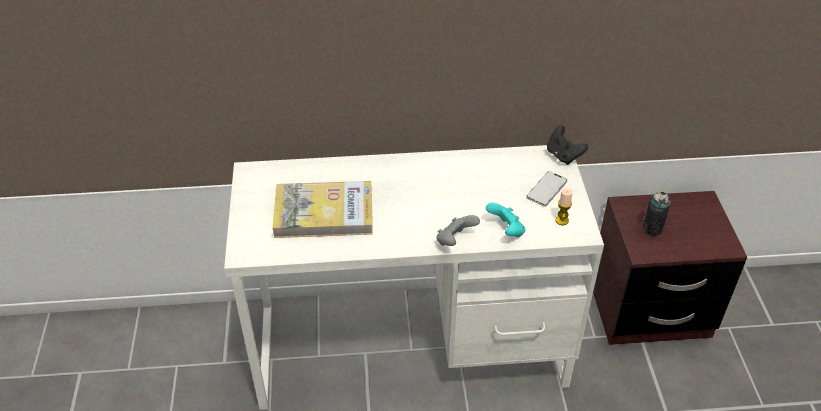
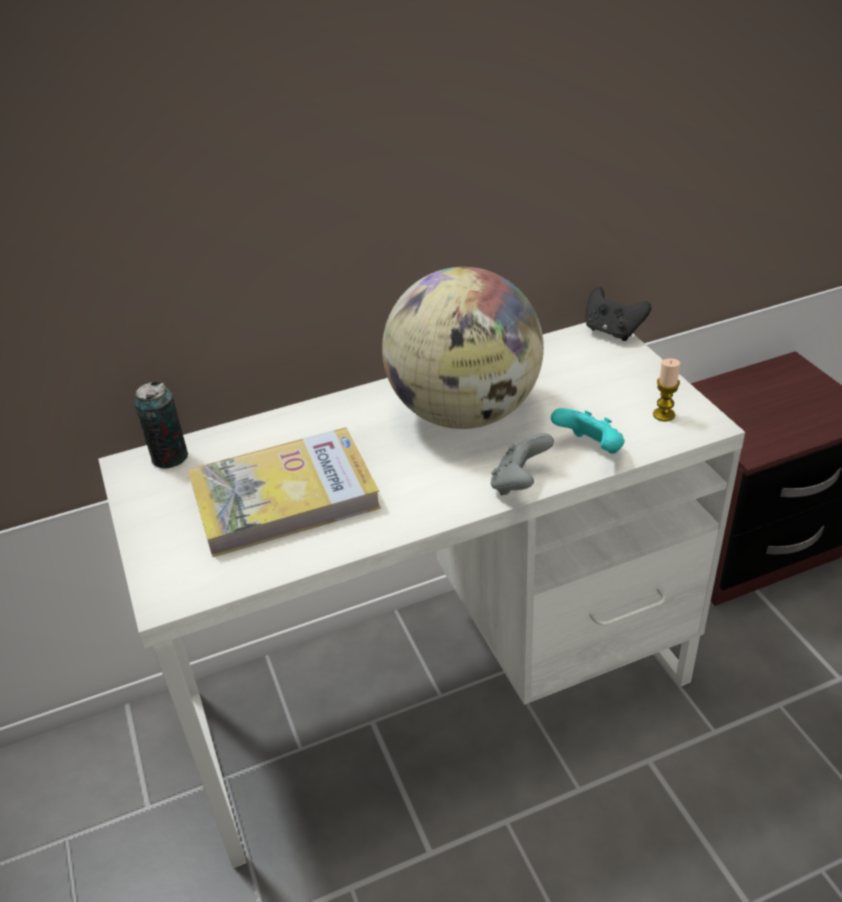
camera: 15 degrees left, 5 degrees down
phone [526,171,567,207] -> none
can [643,192,671,236] -> can moved to [134,381,188,469]
none -> globe [382,267,544,429]

